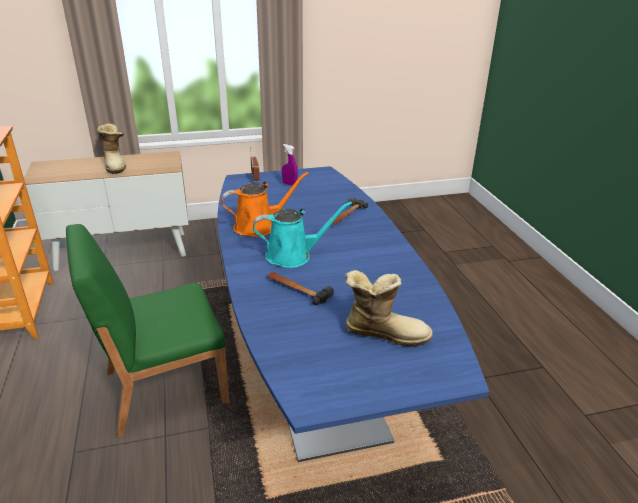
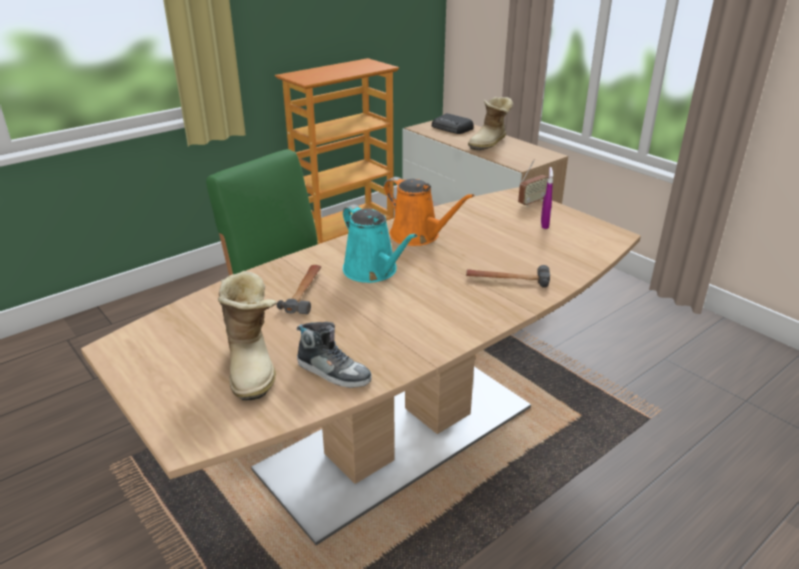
camera: 65 degrees right, 0 degrees up
blue dining table [217,166,489,462] -> brown dining table [81,187,641,545]
none -> shoe [297,322,372,388]
none -> radio [432,113,474,134]

